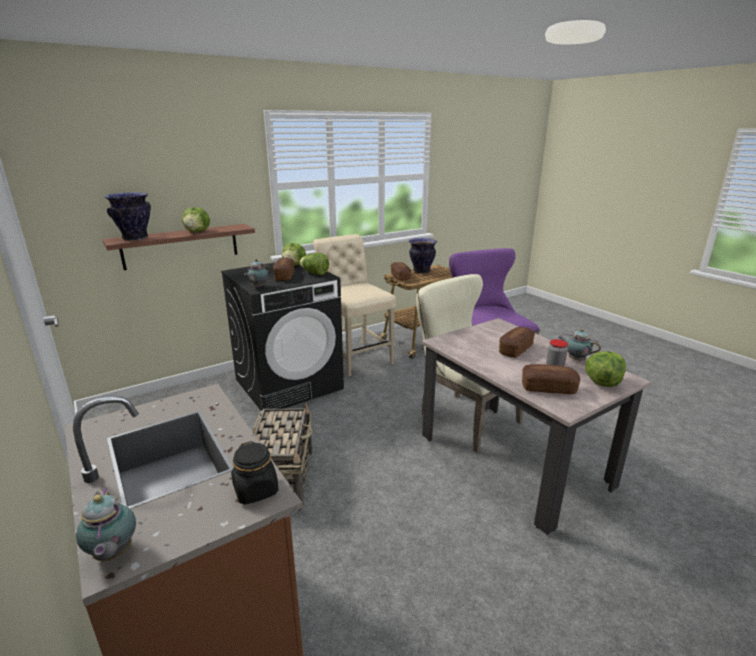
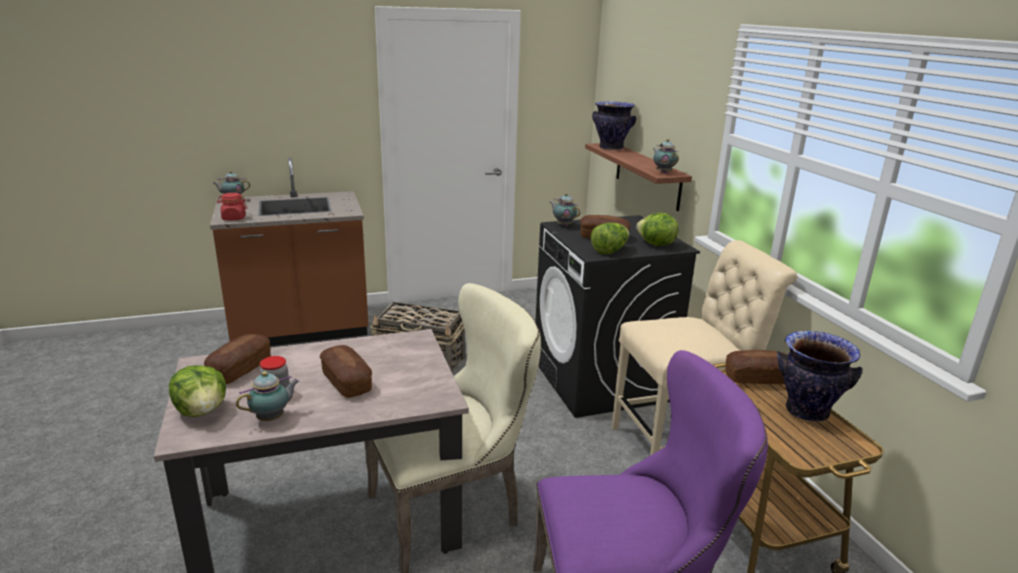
camera: 105 degrees right, 0 degrees up
lettuce [182,207,210,232] -> none
black jar [231,441,279,505] -> red jar [217,193,247,220]
none -> teapot [653,139,679,174]

